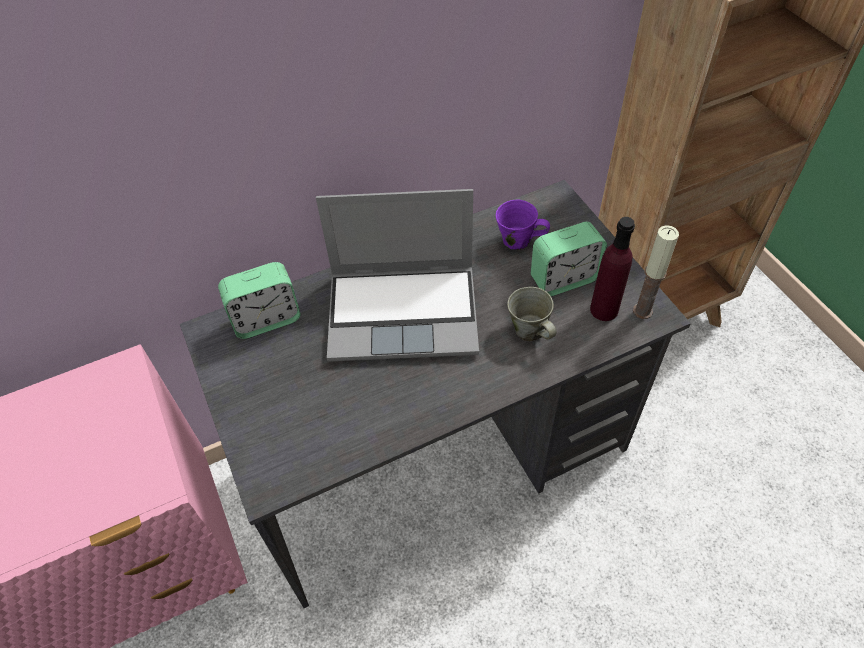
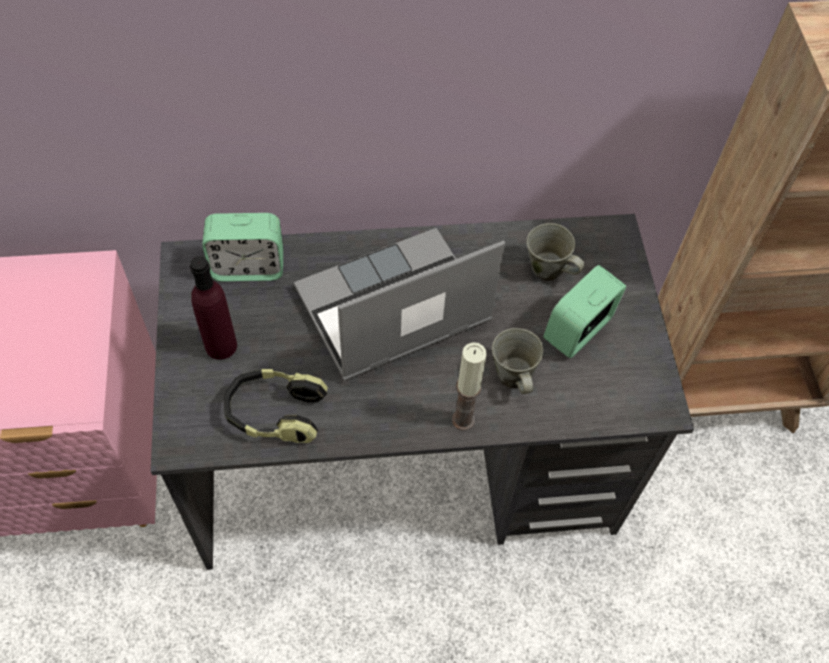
camera: 15 degrees right, 5 degrees up
laptop [316,189,479,362] -> laptop turned 135 degrees clockwise [294,228,505,381]
purple mug [496,200,550,250] -> grey mug [527,223,585,281]
alarm clock [531,221,607,296] -> alarm clock turned 135 degrees clockwise [543,265,626,358]
purple bottle [590,217,635,321] -> purple bottle moved to [190,256,237,360]
candle [633,225,679,319] -> candle moved to [452,342,487,431]
none -> headphones [223,369,328,443]

